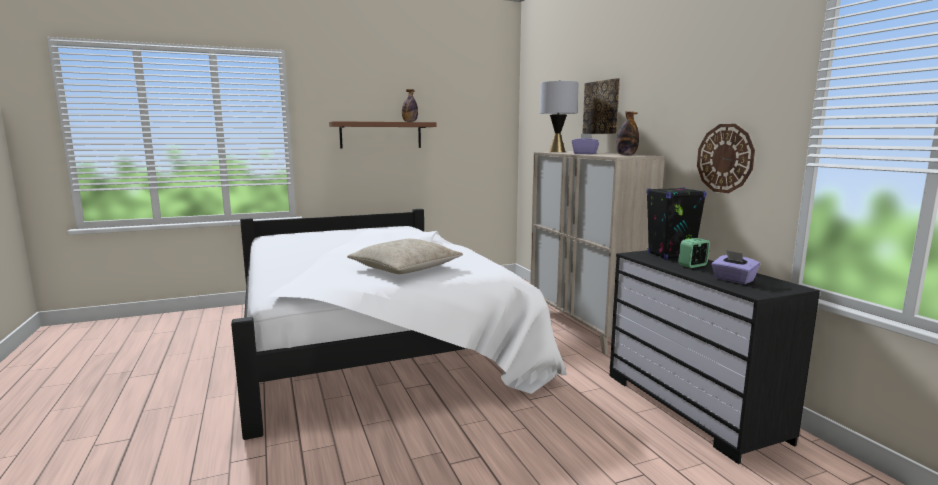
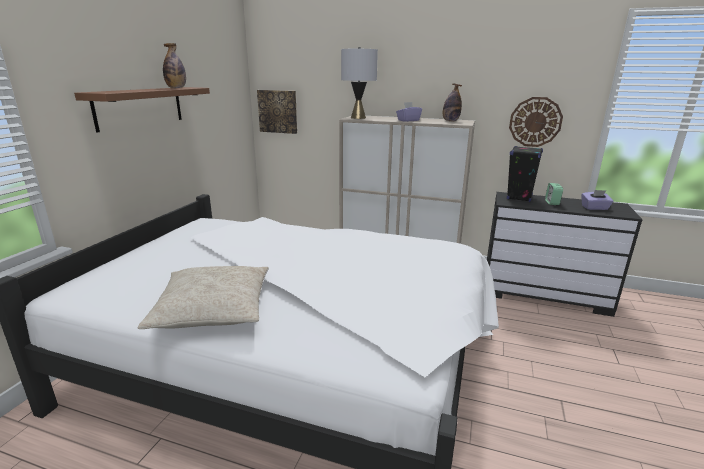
camera: 50 degrees left, 10 degrees up
beige pillow [347,239,463,274] -> beige pillow moved to [137,266,269,329]
picture [583,78,620,134] -> picture moved to [257,90,297,134]

